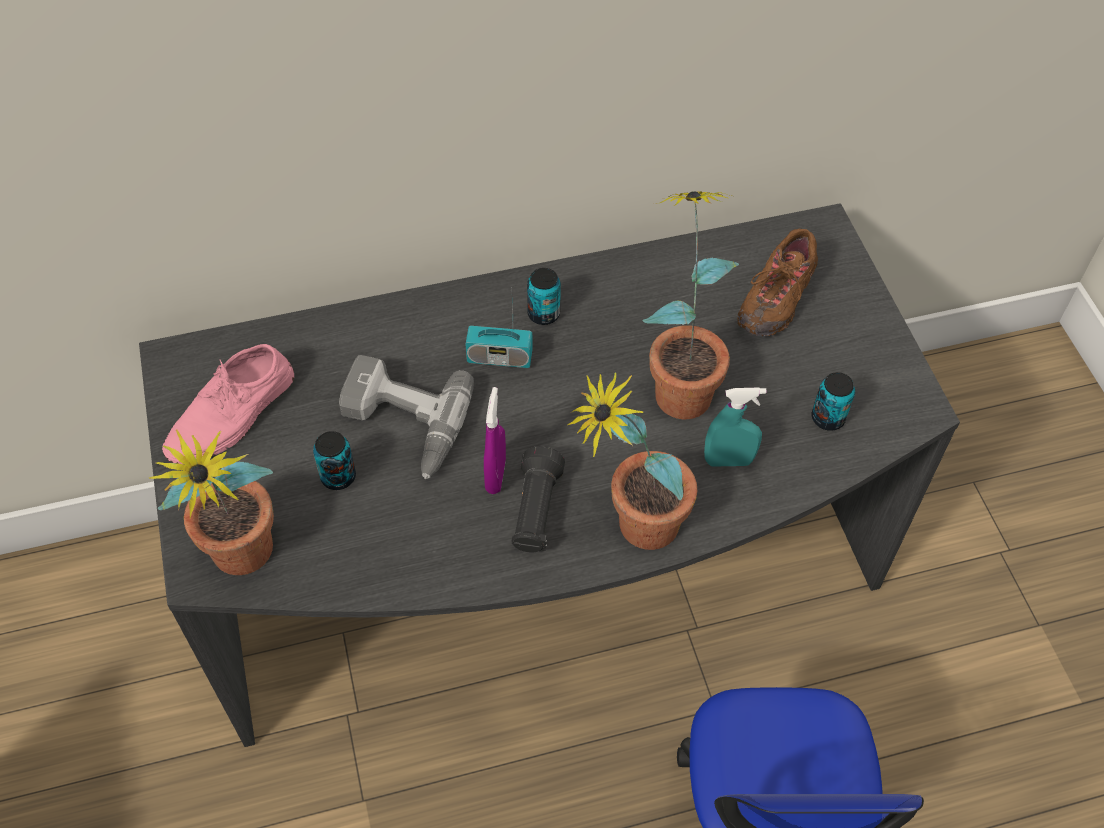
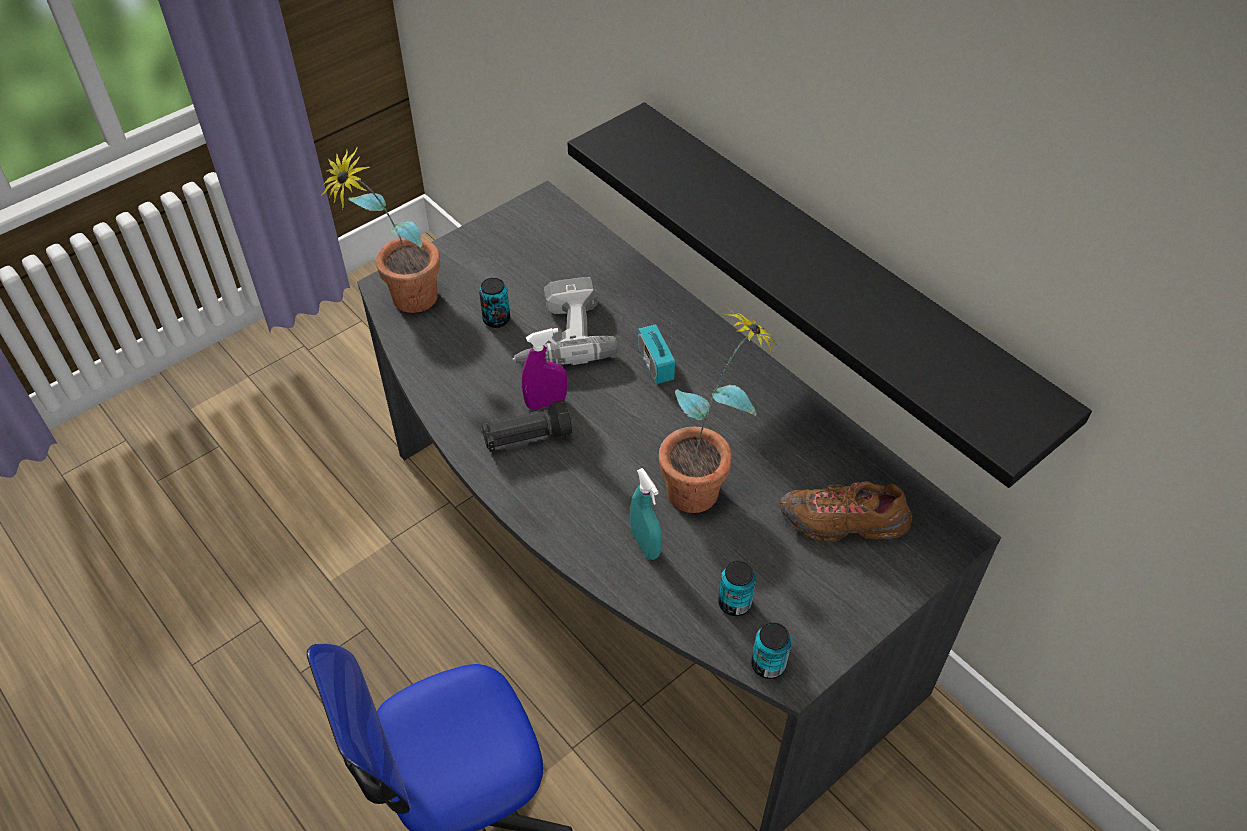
camera: 65 degrees right, 5 degrees down
pink shoe [162,344,294,464] -> none
can [527,268,561,325] -> can moved to [751,623,792,679]
potted plant [567,373,697,550] -> none
none -> black shelf [567,102,1092,488]

